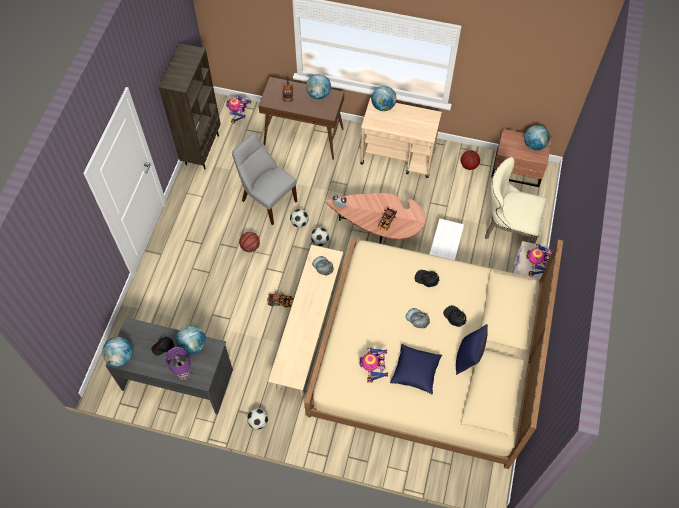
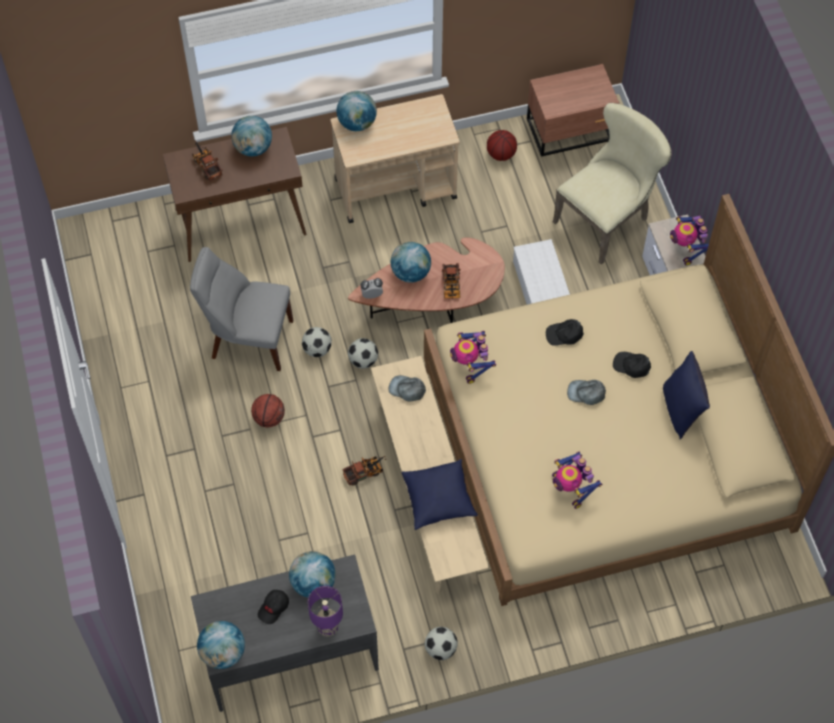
camera: 30 degrees left, 0 degrees up
brown bookcase [159,43,221,169] -> none
toy robot [226,95,251,124] -> toy robot moved to [450,331,496,384]
blue pillow [390,344,442,394] -> blue pillow moved to [402,459,478,530]
beige chair [485,157,547,244] -> beige chair turned 150 degrees clockwise [553,103,672,265]
globe [524,125,550,150] -> globe moved to [391,242,431,282]

